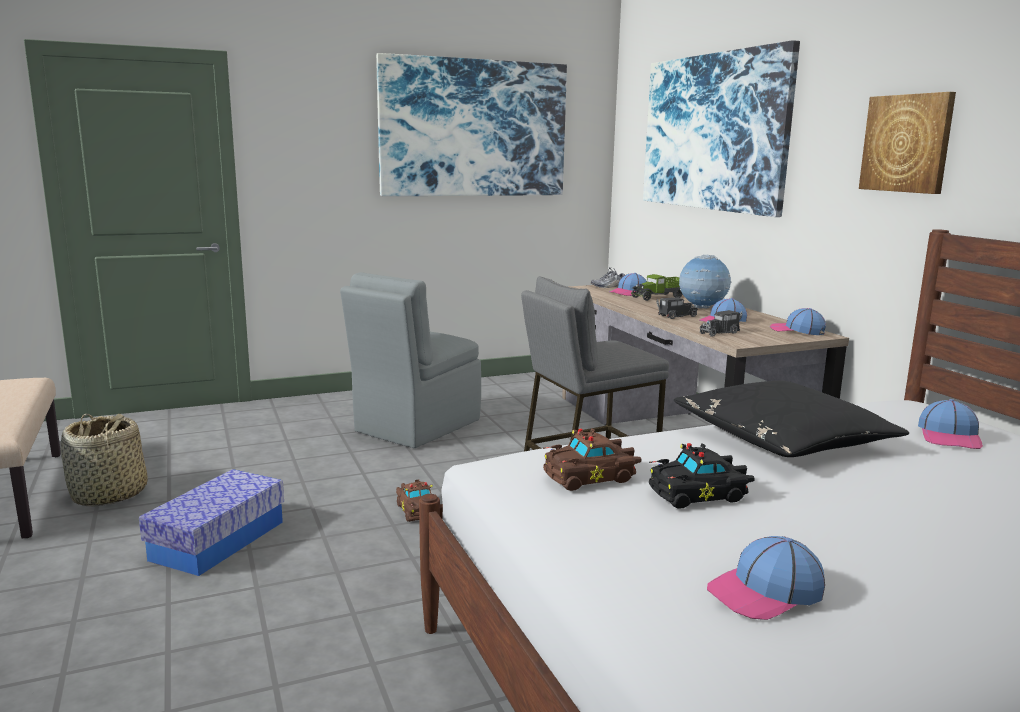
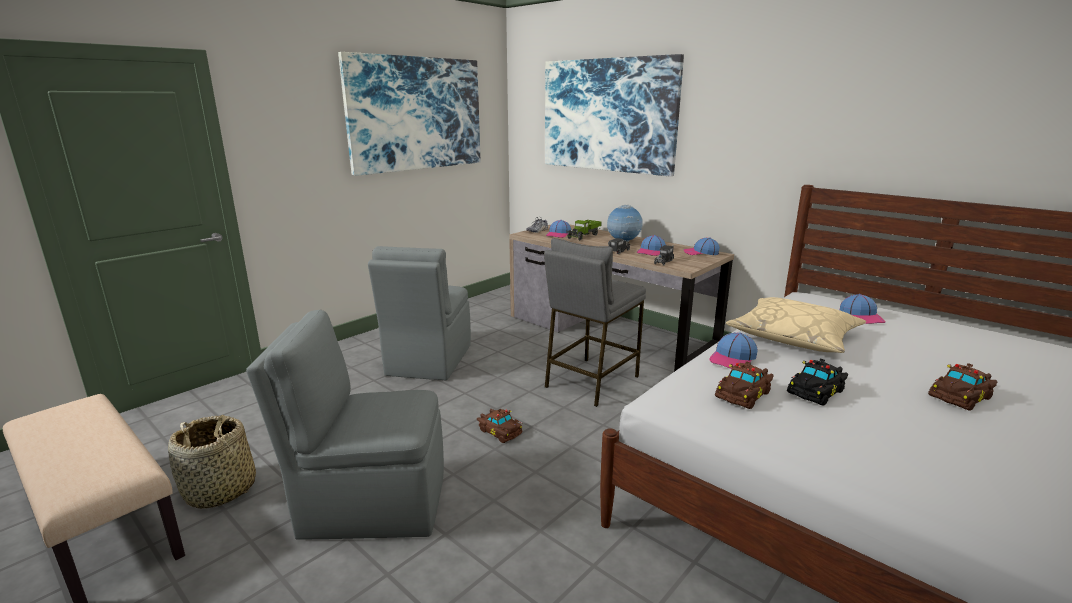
camera: 25 degrees left, 5 degrees up
storage box [139,469,284,576] -> grey chair [246,310,444,540]
black pillow [674,380,909,457] -> beige pillow [726,297,866,353]
cap [707,536,825,620] -> cap moved to [710,332,758,369]
picture [859,92,956,194] -> none
none -> brown toy car [928,363,997,410]

